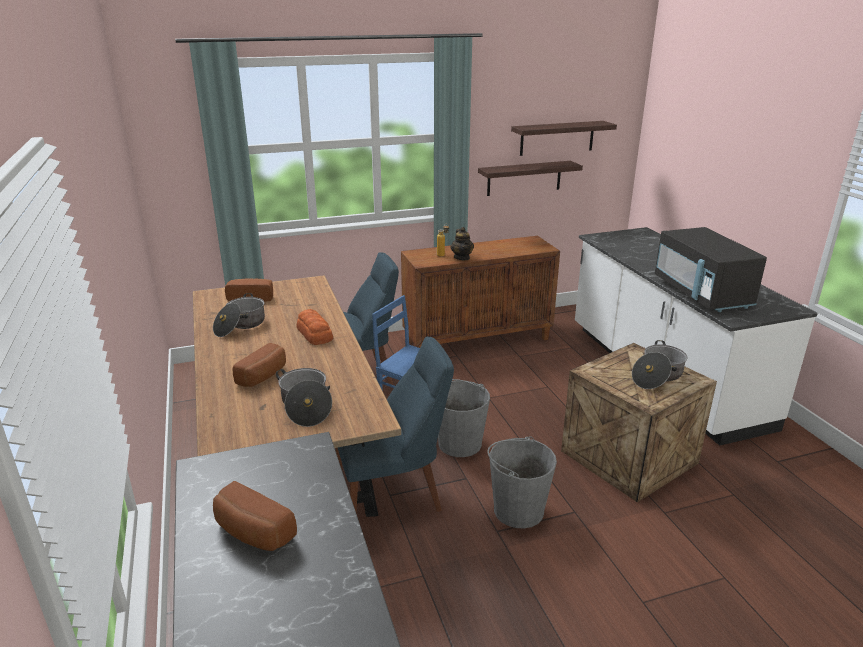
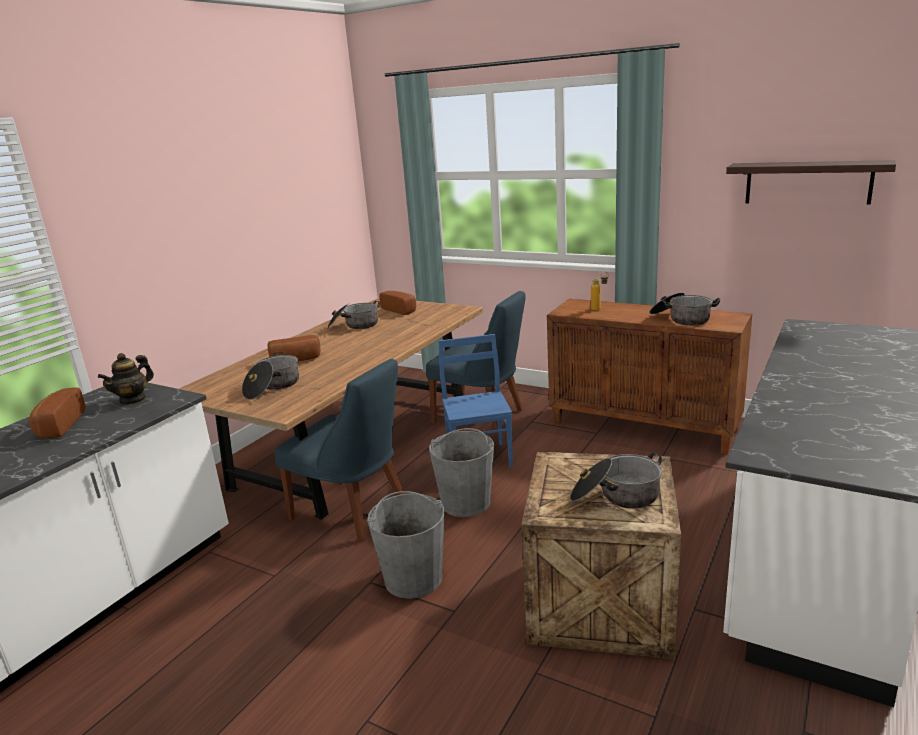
camera: 50 degrees right, 5 degrees down
bread [296,309,333,345] -> none
teapot [451,227,474,260] -> teapot moved to [98,353,154,405]
shelf [478,161,583,196] -> none
black microwave [655,227,767,312] -> none
none -> cooking pot [650,292,721,326]

